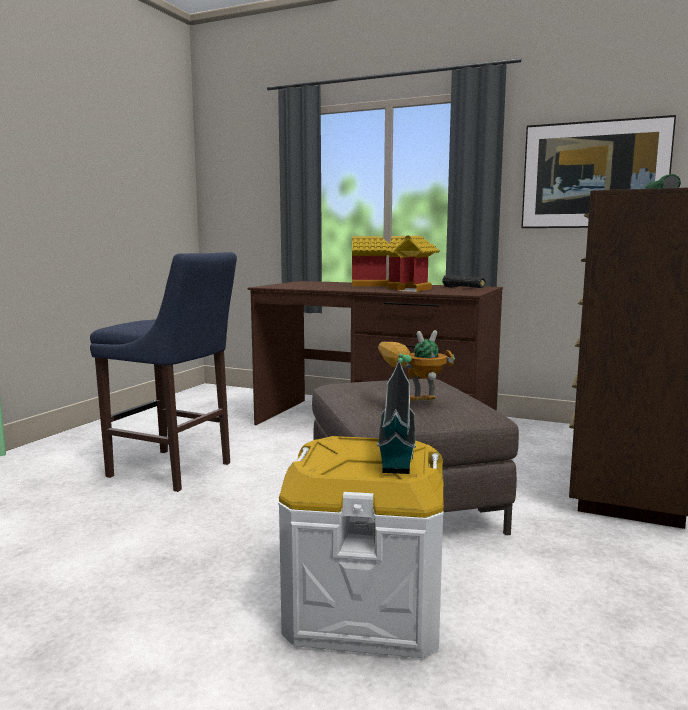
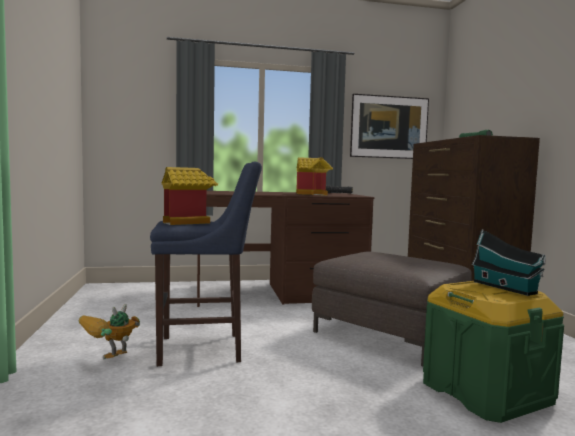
camera: 35 degrees left, 5 degrees down
white storage box [278,436,444,658] -> green storage box [423,281,564,423]
toy house [352,236,389,286] -> toy house moved to [162,167,218,225]
toy robot [378,330,455,402] -> toy robot moved to [79,304,140,360]

